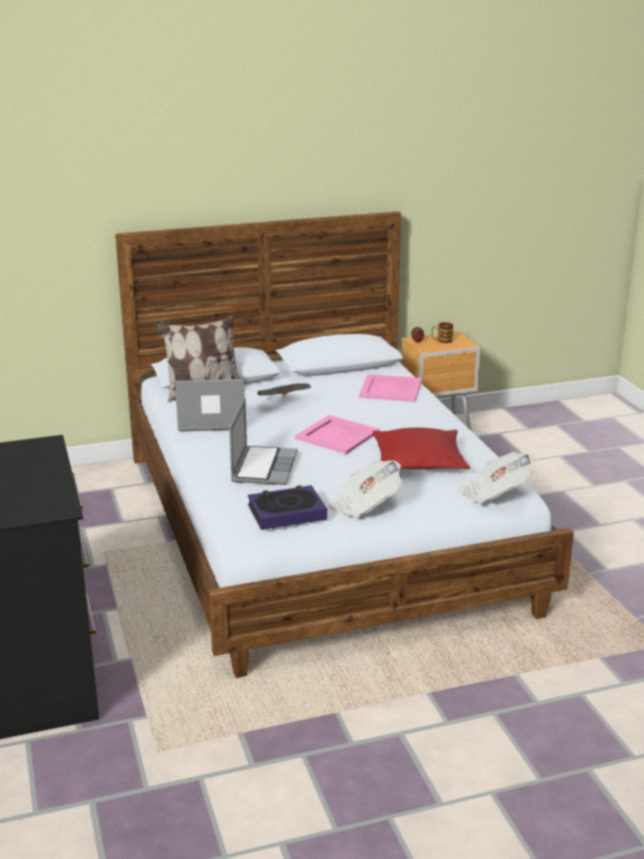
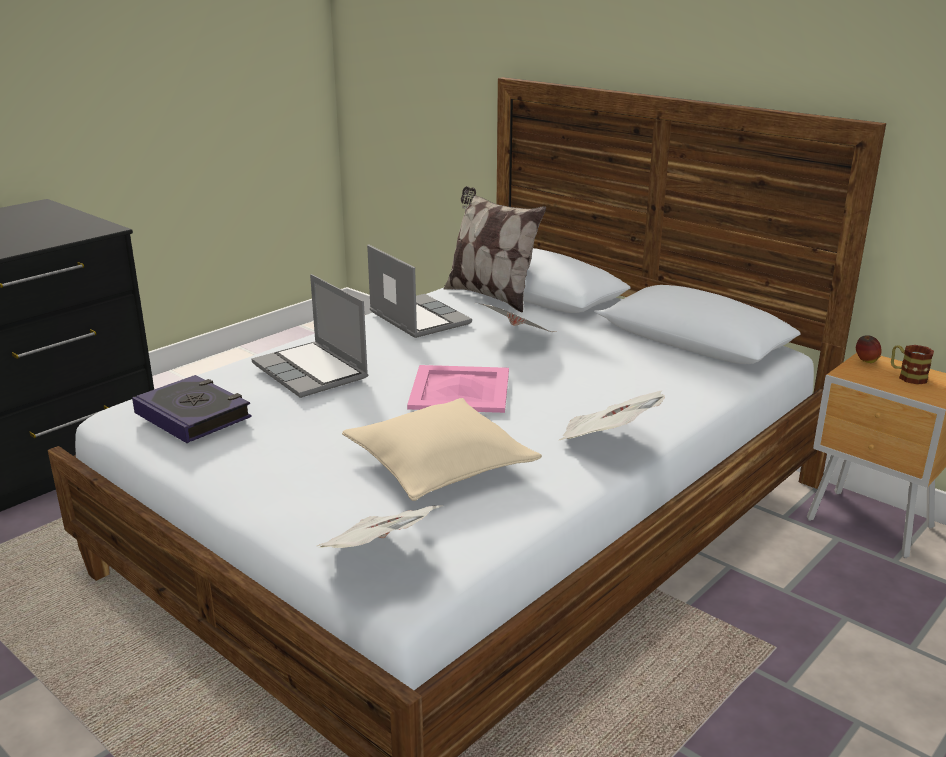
camera: 60 degrees right, 0 degrees up
laptop [229,398,298,485] -> laptop turned 75 degrees clockwise [251,274,368,398]
newspaper [329,460,402,518] -> newspaper moved to [559,390,665,440]
pink tray [359,374,422,402] -> none
red pillow [373,428,470,469] -> beige pillow [342,398,542,501]

